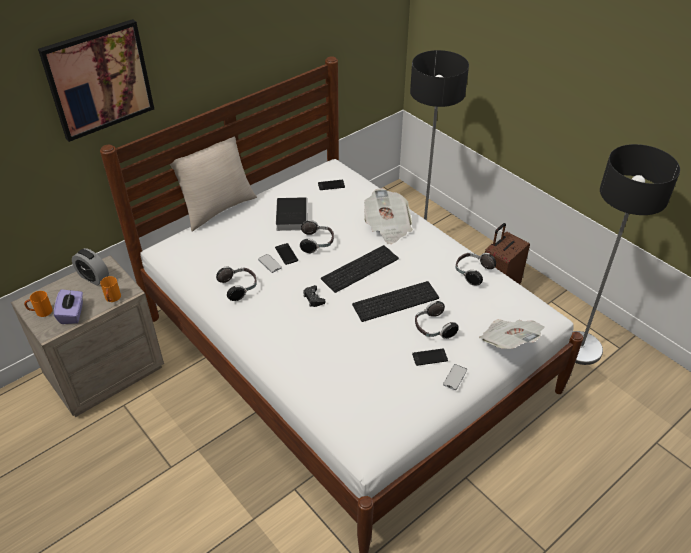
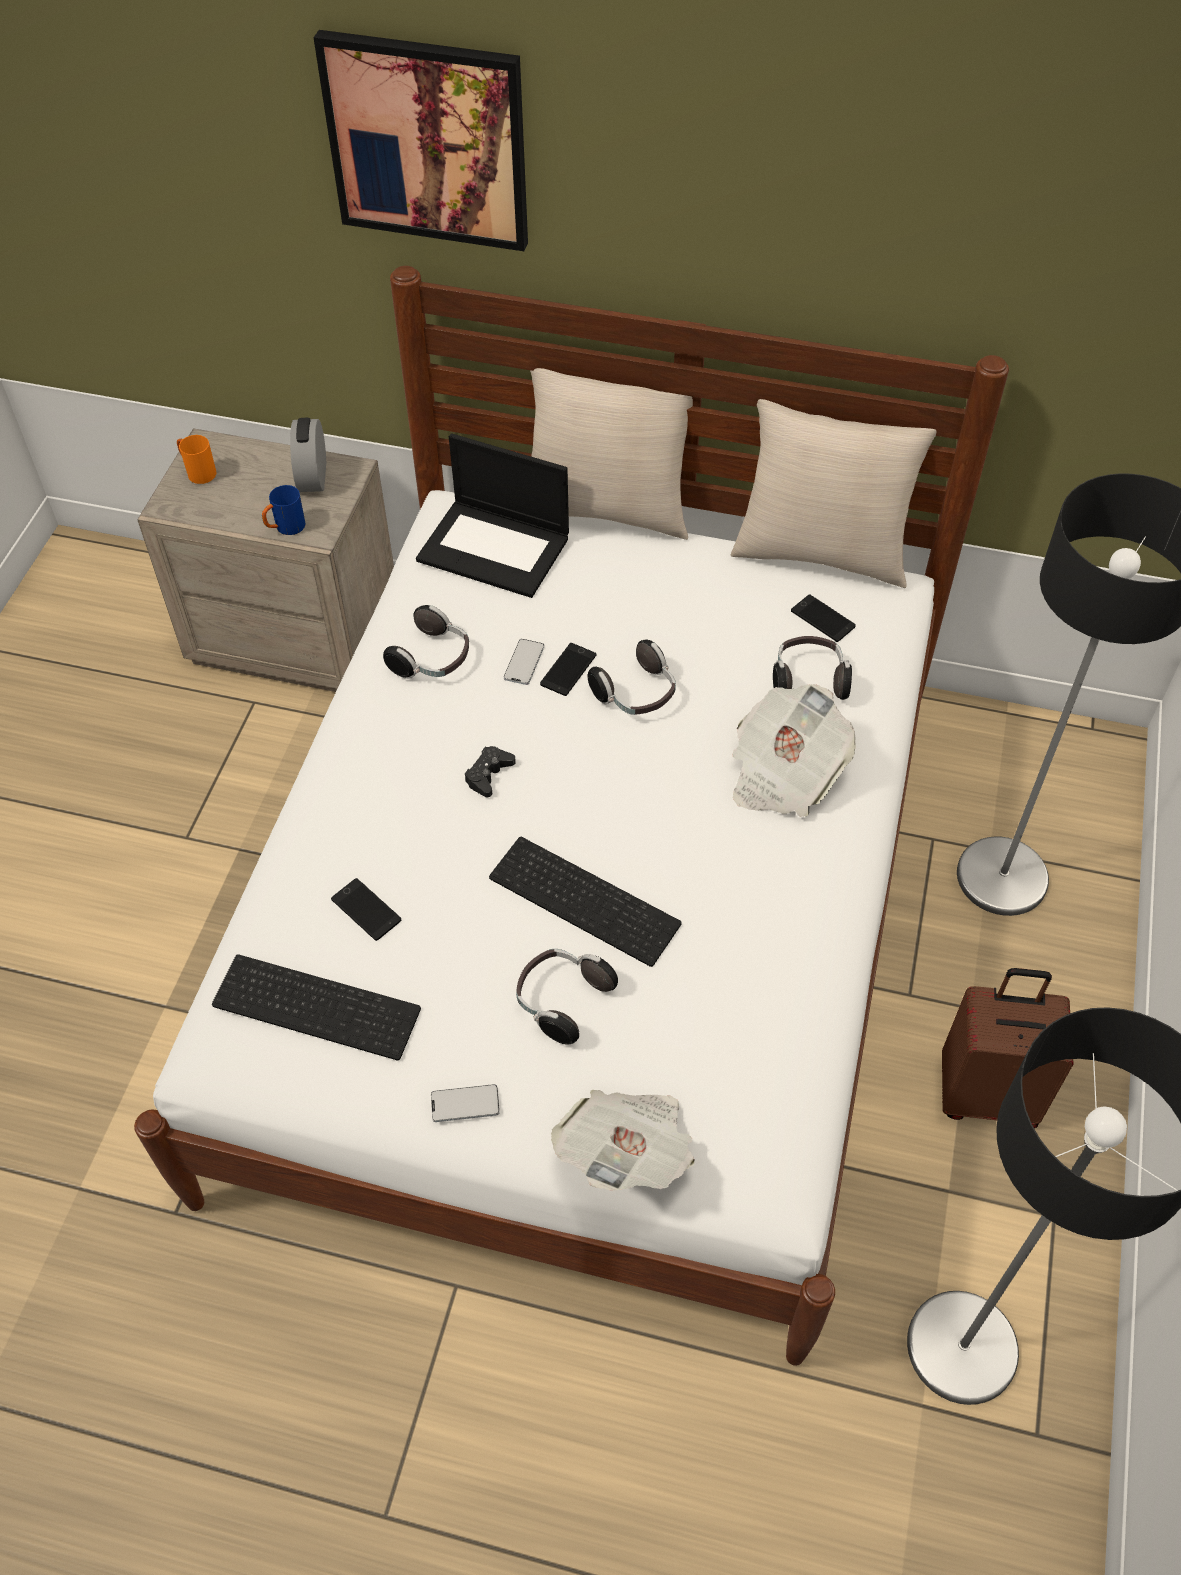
camera: 55 degrees right, 10 degrees up
purple tissue box [54,289,83,324] -> none
orange mug [100,276,121,302] -> blue mug [262,485,305,535]
book [276,197,307,231] -> none
keyboard [321,245,399,293] -> keyboard moved to [212,954,421,1060]
phone [412,349,448,366] -> phone moved to [331,878,401,941]
headphones [456,253,496,285] -> headphones moved to [773,636,852,700]
none -> laptop [416,433,569,598]
none -> beige pillow [731,399,936,588]

